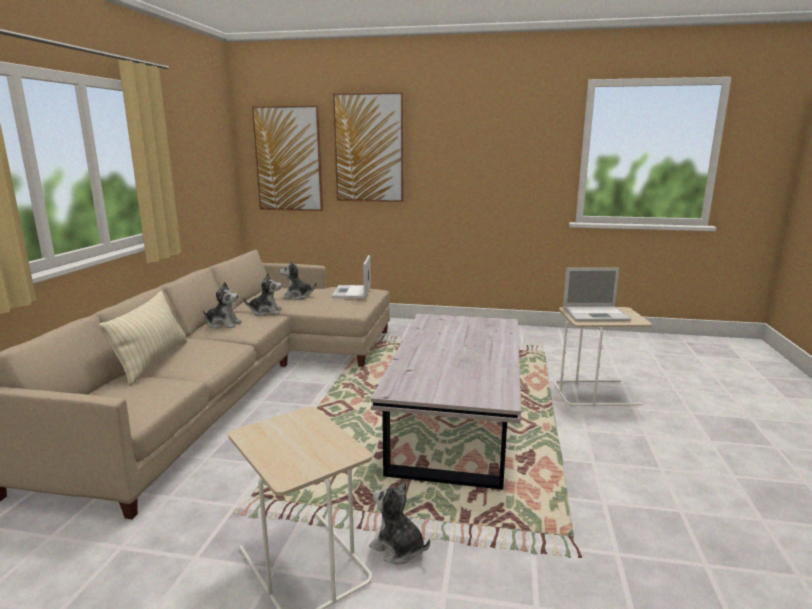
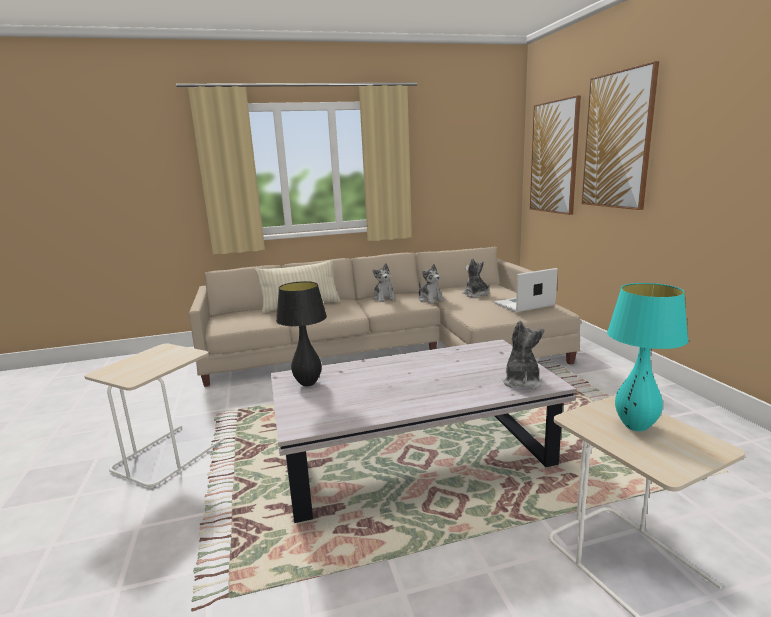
camera: 65 degrees right, 0 degrees up
plush toy [369,481,430,564] -> plush toy moved to [502,320,544,389]
laptop [563,268,631,321] -> turquoise table lamp [607,283,688,431]
none -> black table lamp [276,281,327,386]

